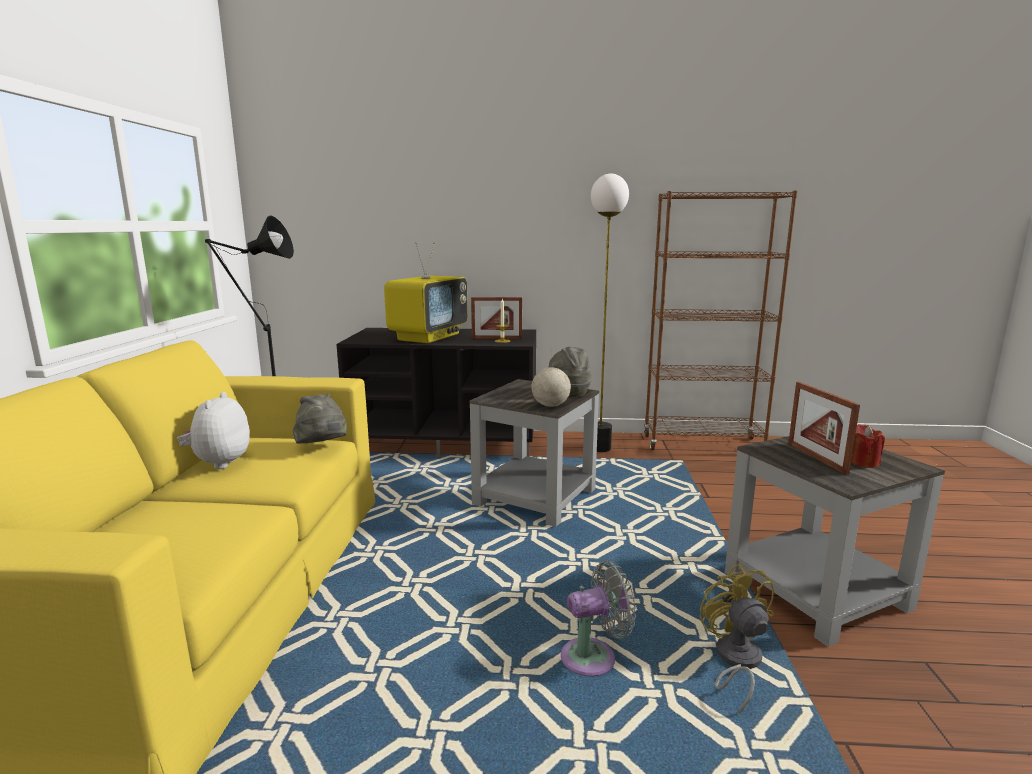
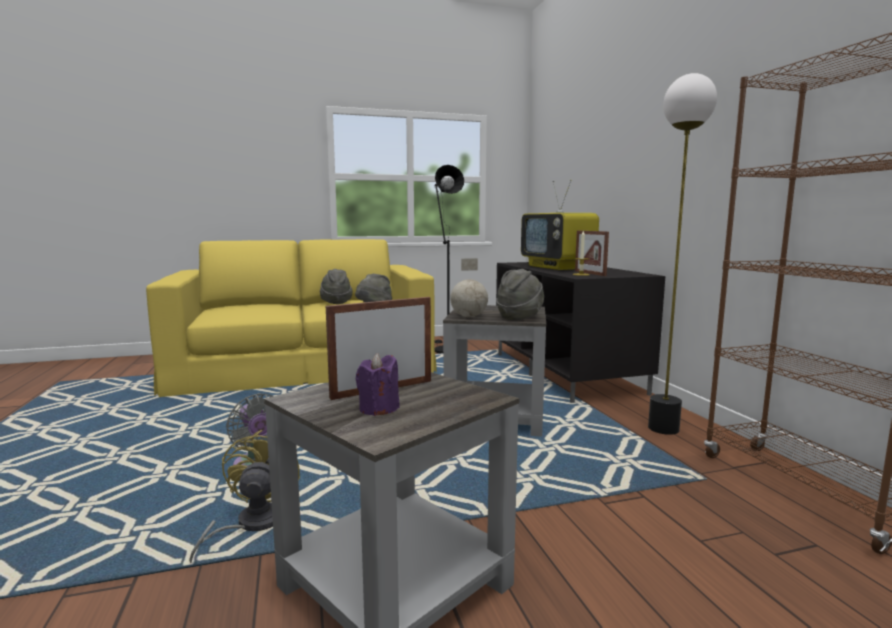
camera: 70 degrees right, 5 degrees down
plush toy [177,392,250,469] -> grey hat [320,269,352,304]
television [384,242,468,343] -> television turned 60 degrees clockwise [521,180,599,270]
yellow fan [700,564,774,714] -> yellow fan turned 60 degrees counterclockwise [189,430,300,563]
red candle [851,424,885,468] -> purple candle [356,353,400,416]

